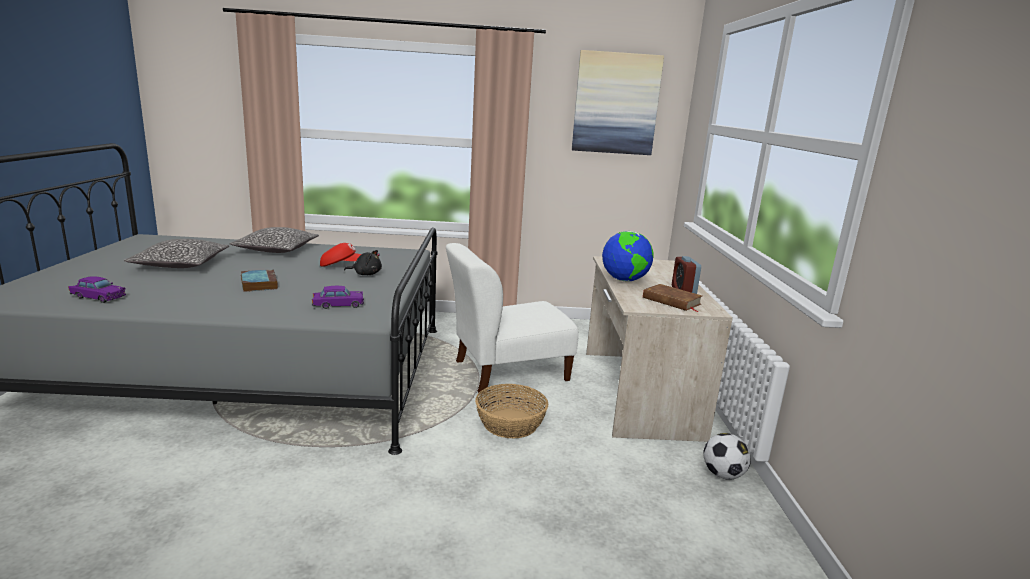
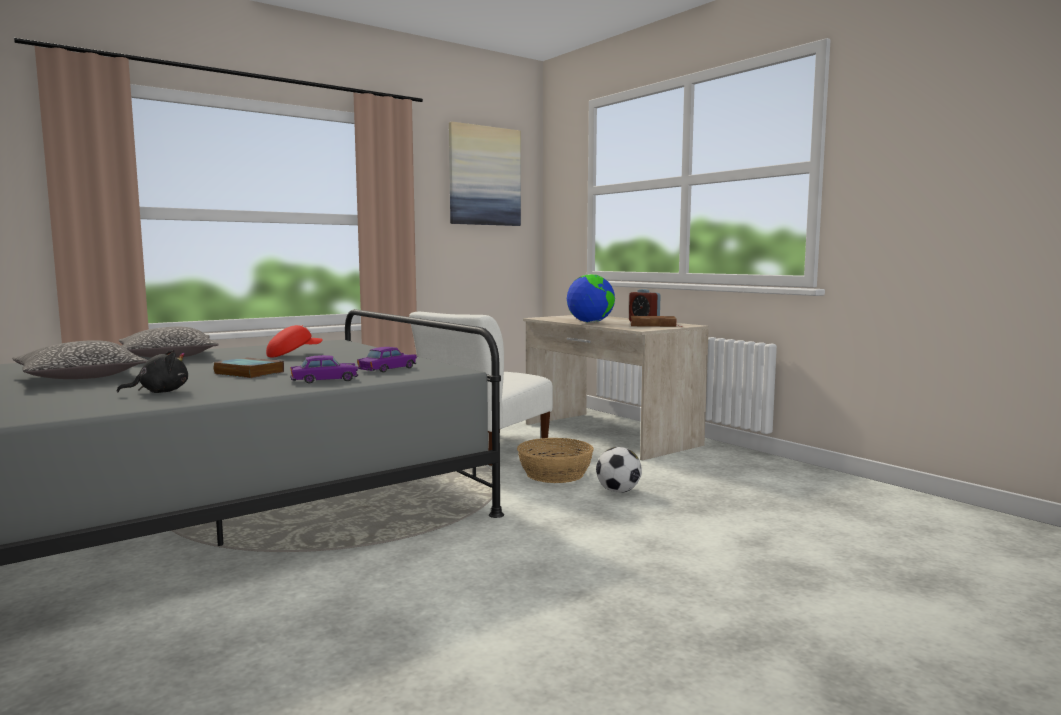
camera: 35 degrees left, 10 degrees down
purple toy car [68,276,126,303] -> purple toy car moved to [290,355,358,383]
black plush toy [344,250,382,275] -> black plush toy moved to [117,350,188,393]
football [703,433,751,480] -> football moved to [596,447,642,493]

